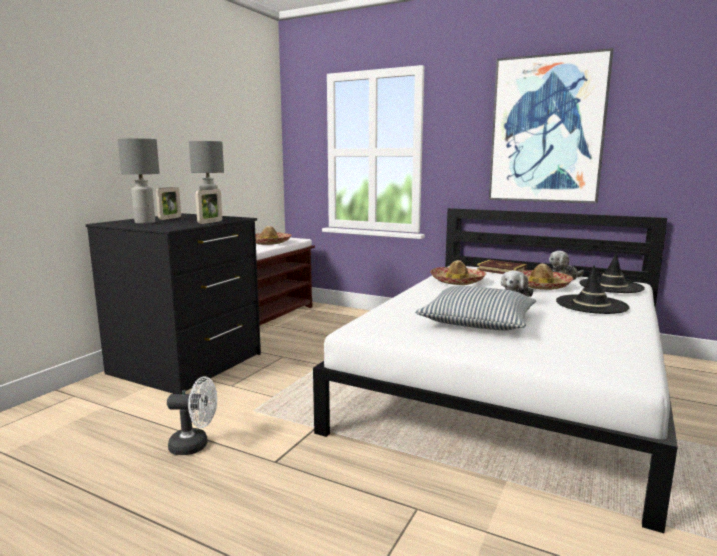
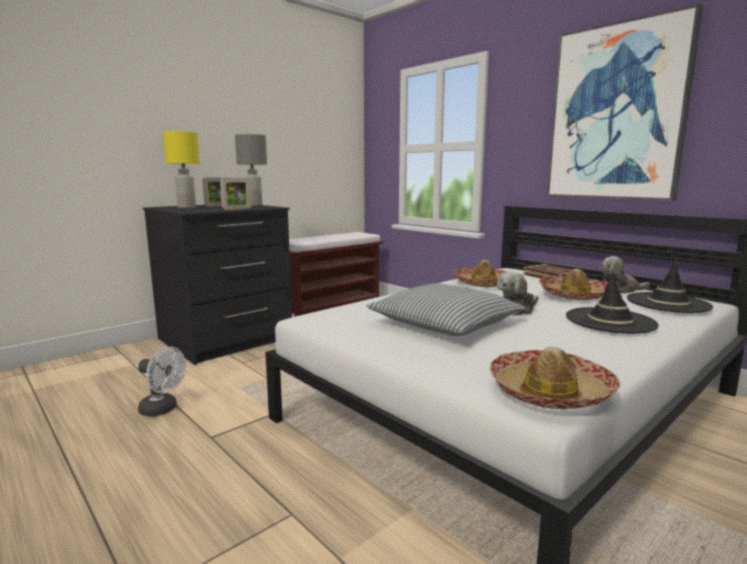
camera: 20 degrees right, 0 degrees up
grey table lamp [118,138,160,224] -> yellow table lamp [163,131,200,208]
hat [255,226,291,245] -> hat moved to [490,347,620,409]

